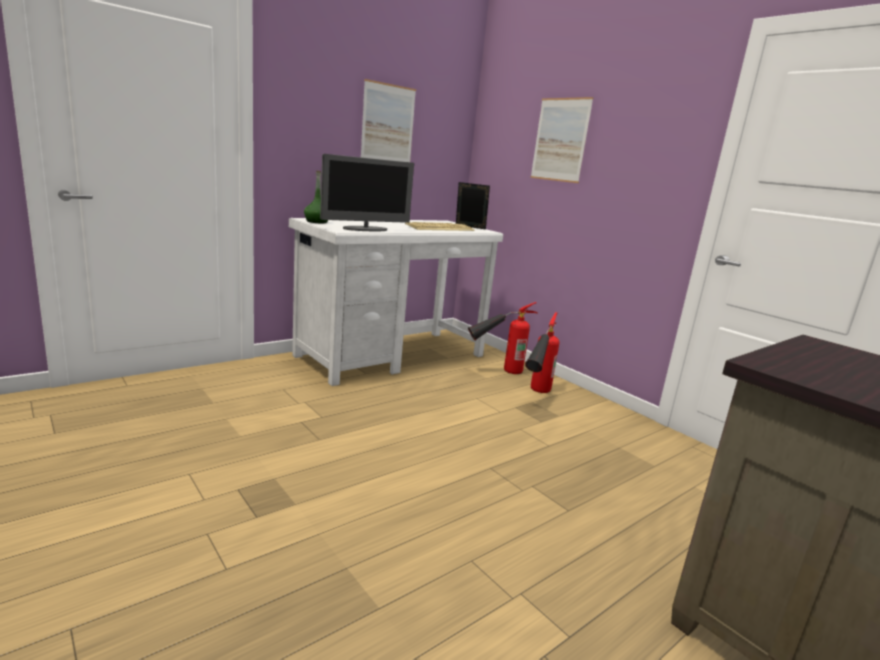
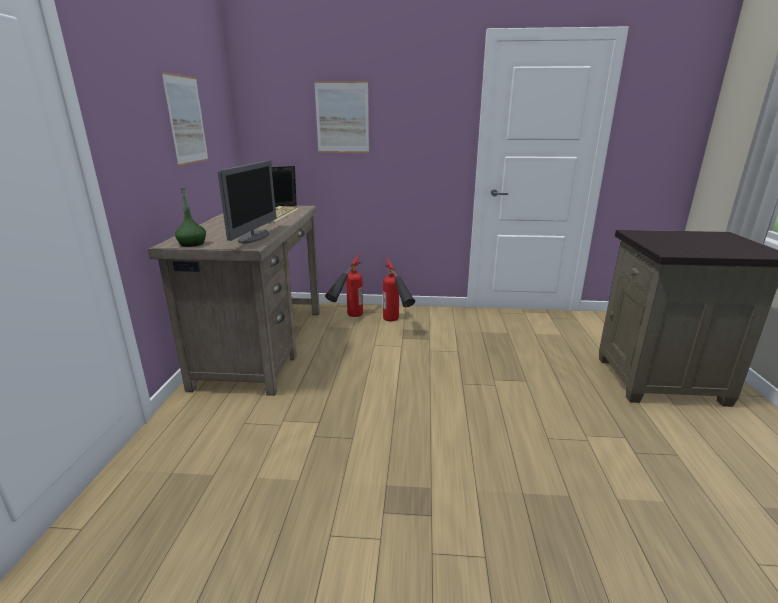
camera: 45 degrees left, 5 degrees up
white desk [289,218,503,386] -> brown desk [148,205,320,396]

